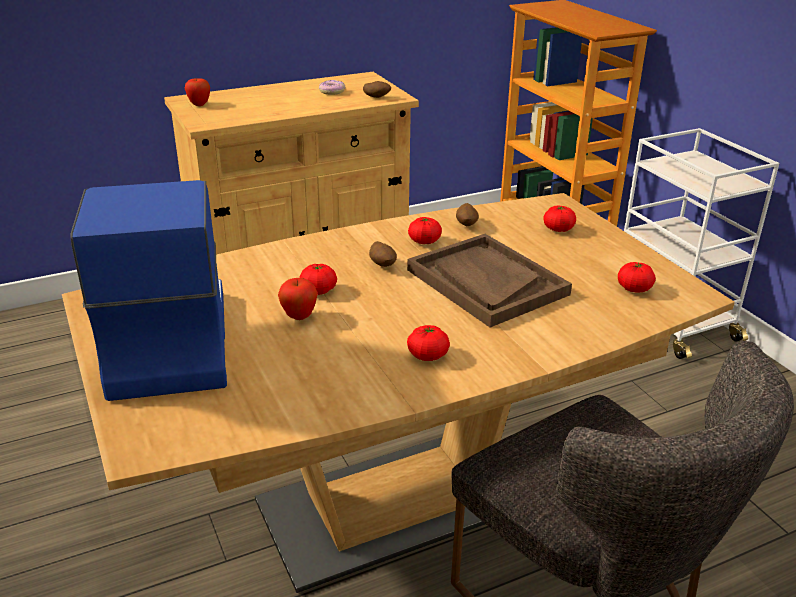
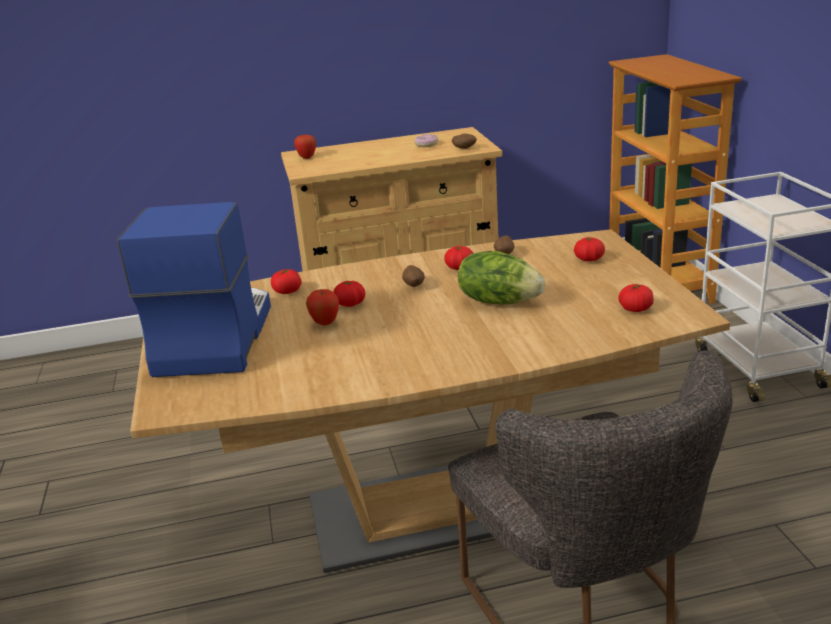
camera: 15 degrees right, 5 degrees down
brown tray [407,234,572,327] -> lettuce [458,251,545,304]
tomato [407,325,450,361] -> tomato moved to [271,269,302,294]

